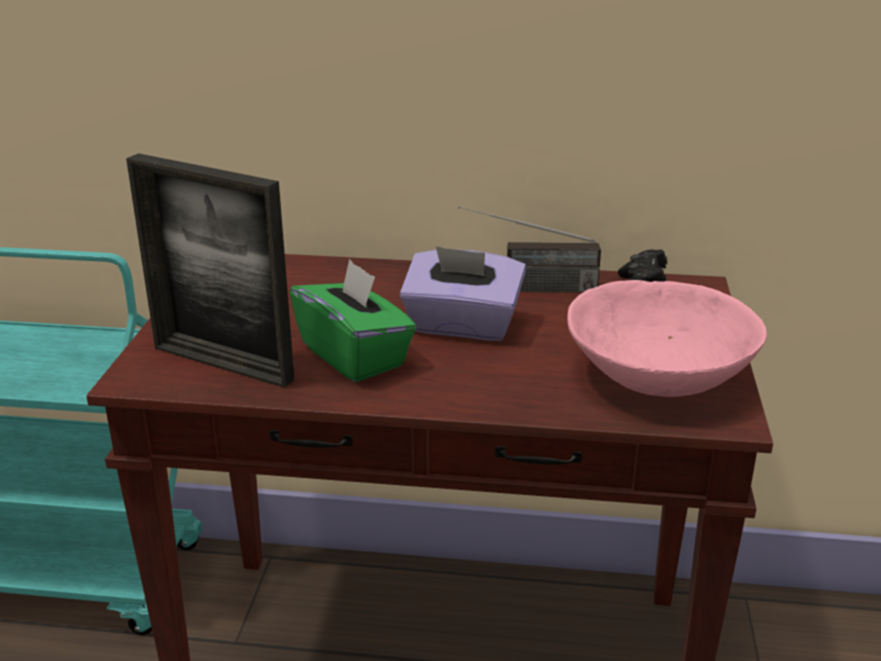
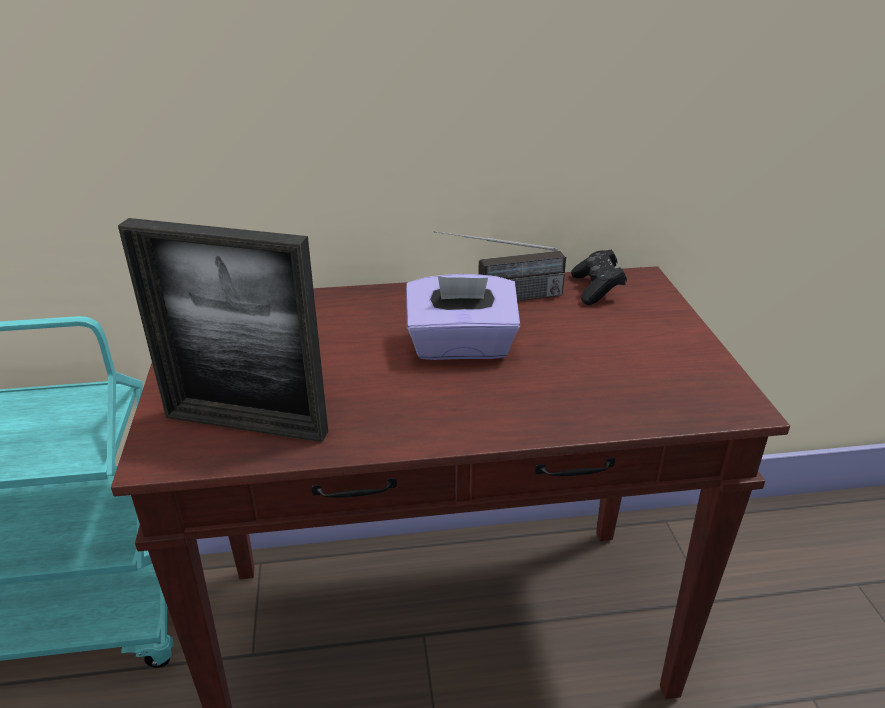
camera: 15 degrees left, 5 degrees up
green tissue box [289,259,416,382] -> none
pink bowl [567,280,767,397] -> none

